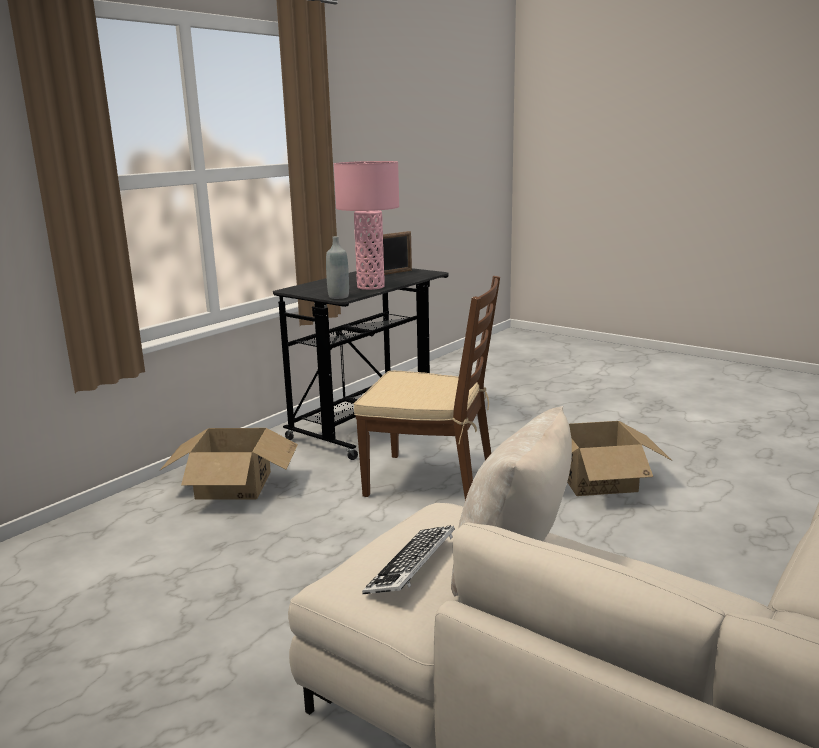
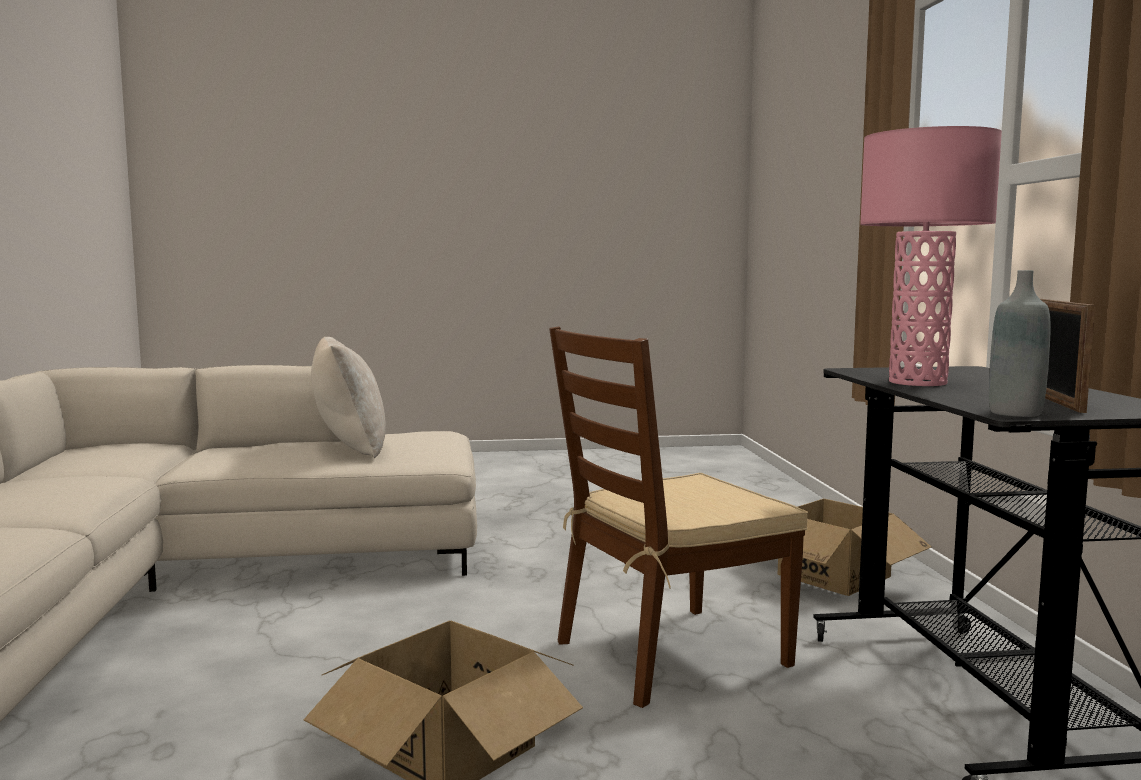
camera: 135 degrees right, 10 degrees down
grey bottle [326,236,349,299] -> grey bottle moved to [989,270,1050,417]
keyboard [362,525,455,594] -> none

